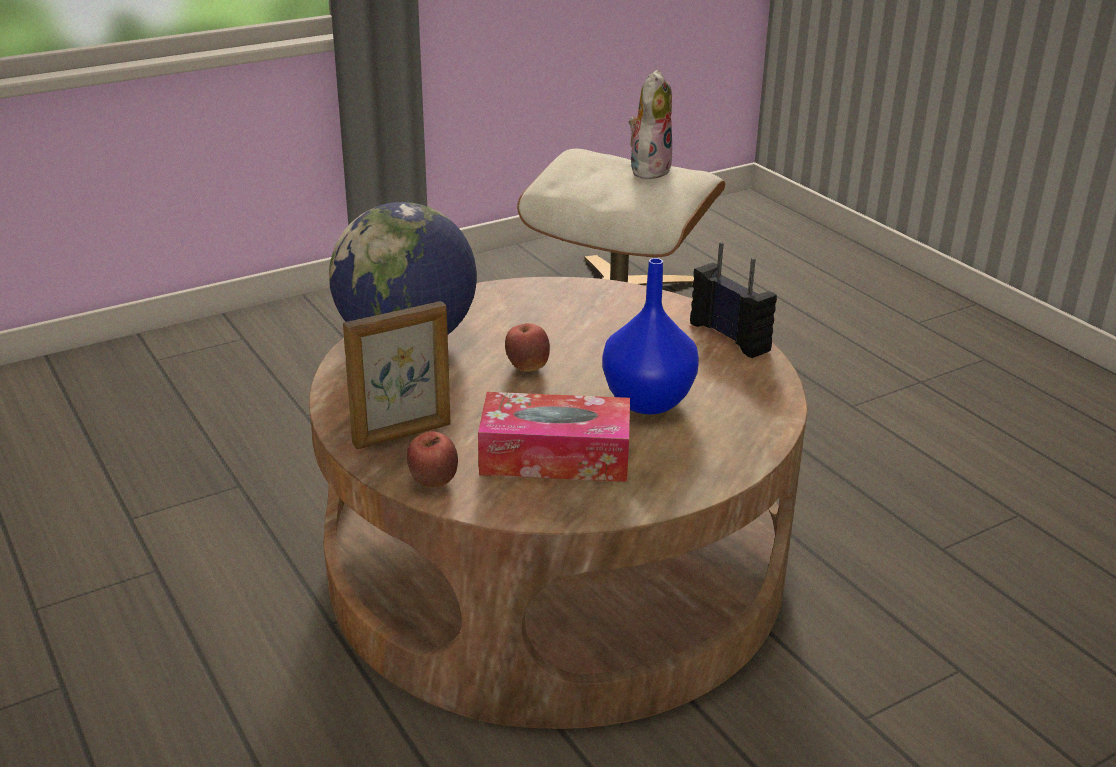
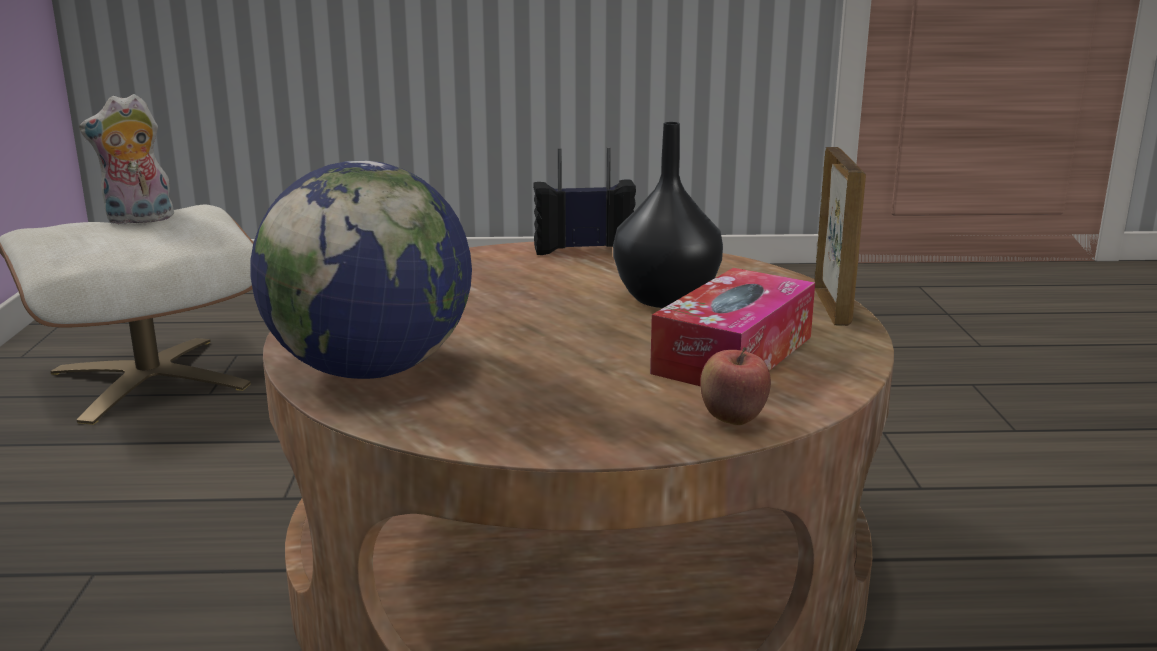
camera: 60 degrees left, 10 degrees down
picture frame [343,301,450,449] -> picture frame moved to [815,147,866,326]
apple [505,323,550,372] -> none
blue vase [602,258,699,414] -> black vase [613,122,723,308]
plush toy [629,69,672,180] -> plush toy turned 75 degrees counterclockwise [79,94,174,225]

